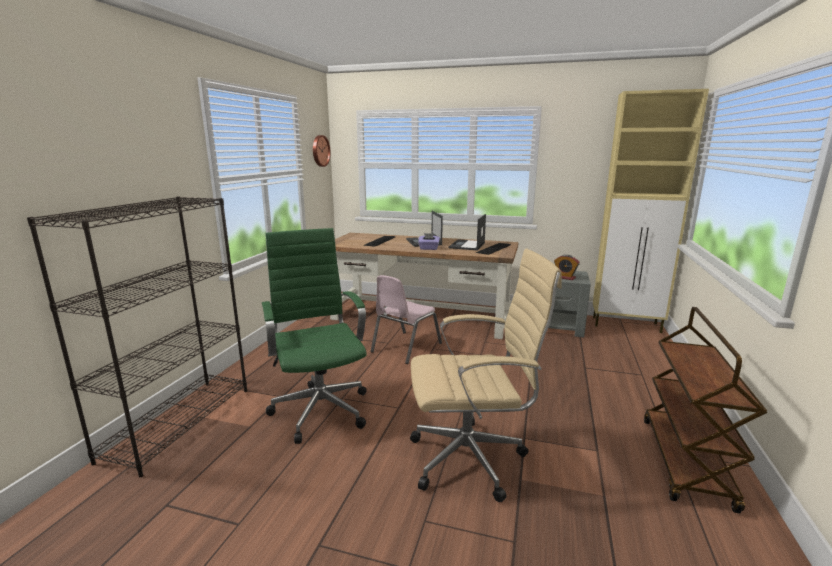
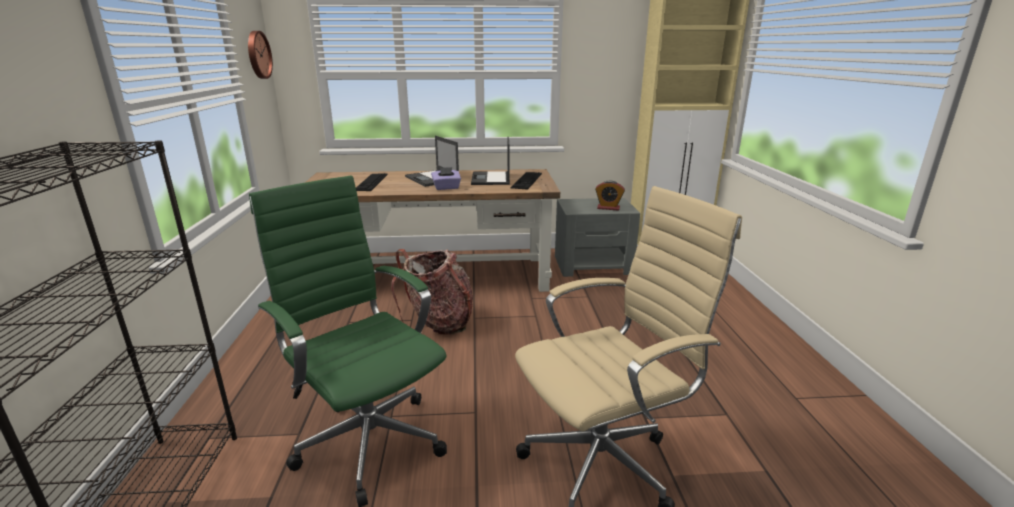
camera: 20 degrees left, 5 degrees up
pink chair [371,275,442,364] -> backpack [391,249,473,335]
brown cart [644,307,767,514] -> none

